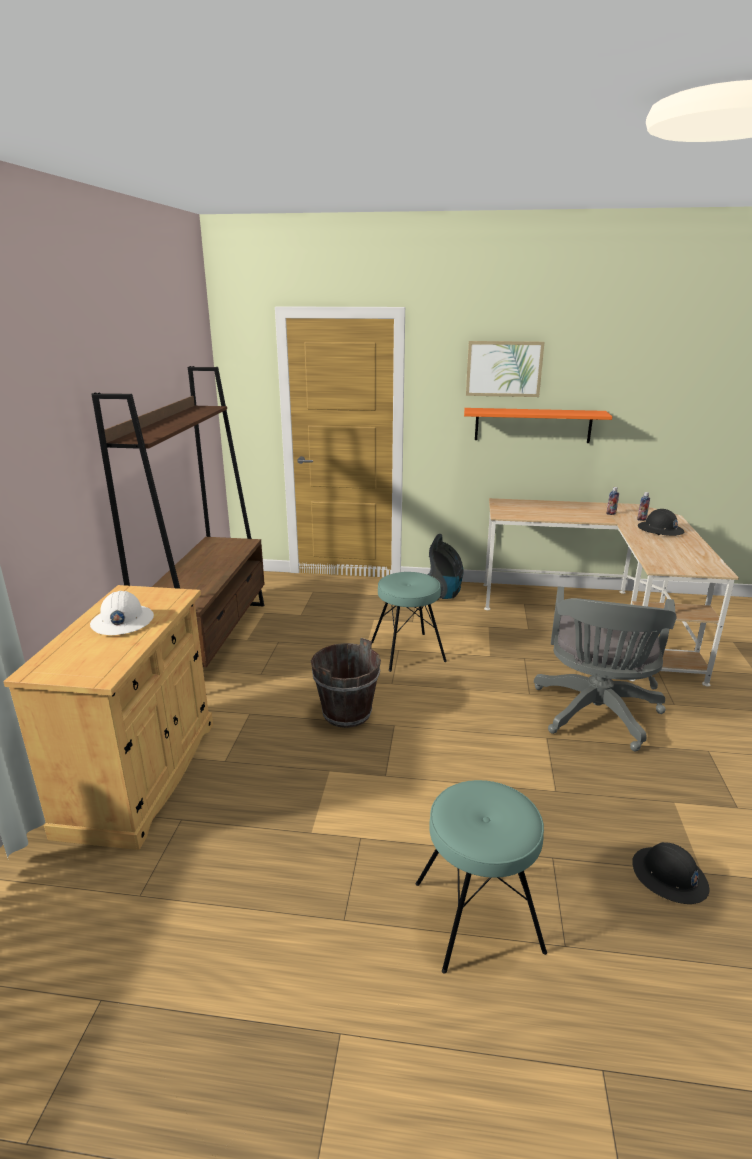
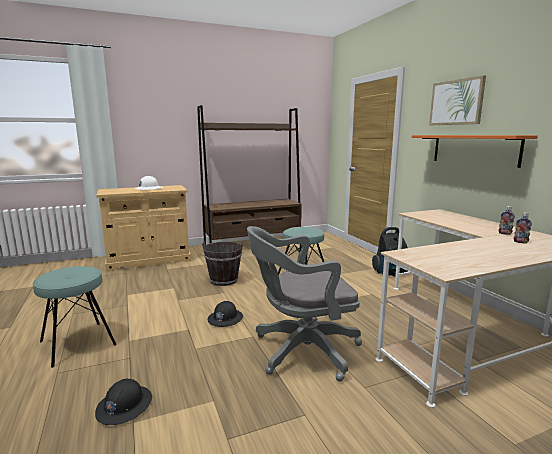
camera: 60 degrees right, 10 degrees down
black hard hat [638,509,684,536] -> black hard hat moved to [208,301,243,327]

